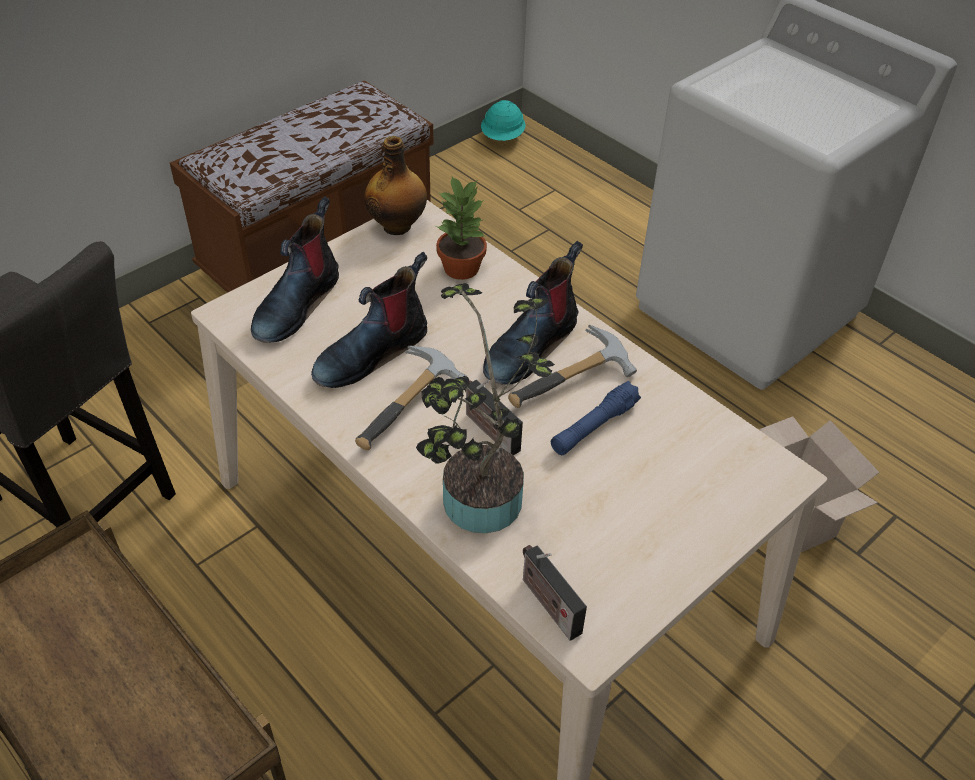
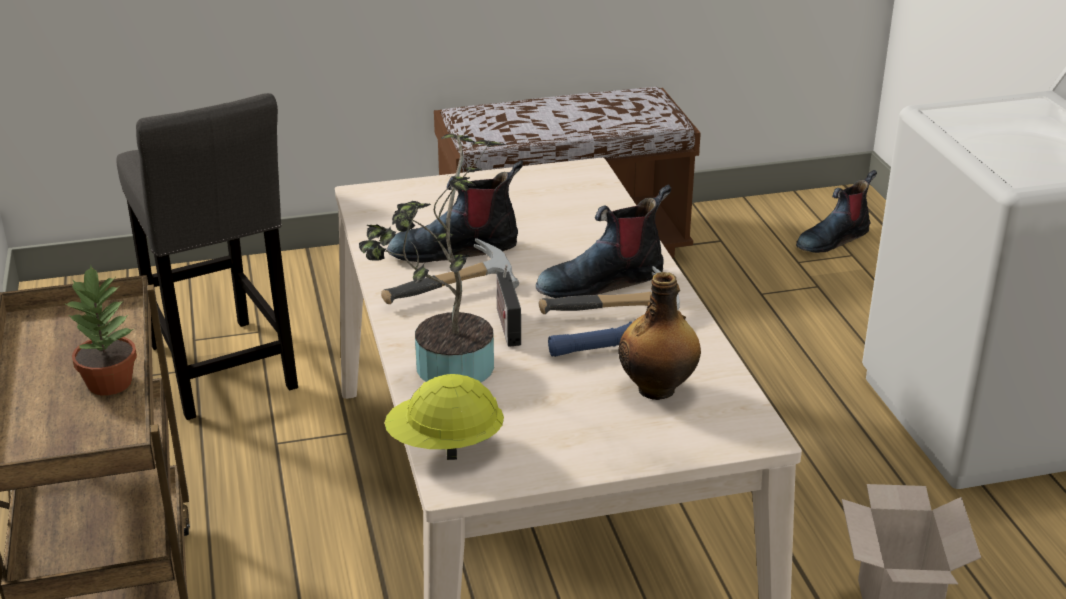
camera: 30 degrees right, 15 degrees down
boot [251,197,339,343] -> boot moved to [796,170,877,253]
bottle [364,136,427,235] -> bottle moved to [618,272,701,400]
potted plant [436,175,487,280] -> potted plant moved to [63,266,137,396]
turquoise hard hat [481,100,526,141] -> none
radio [523,545,587,641] -> yellow hard hat [384,374,504,460]

